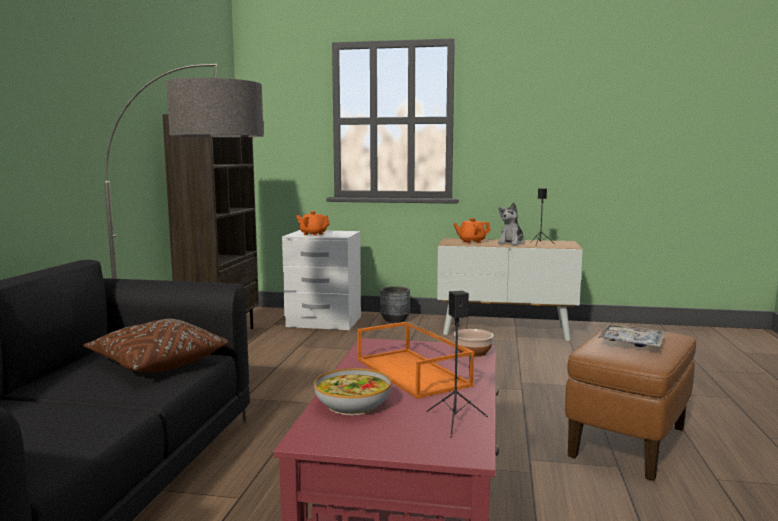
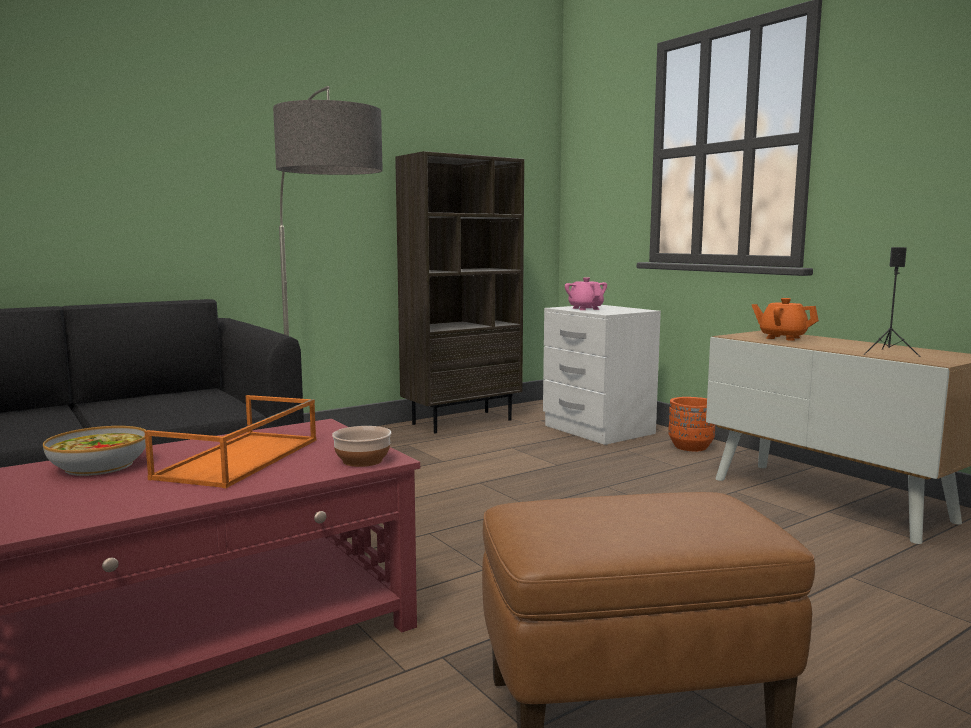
camera: 45 degrees right, 0 degrees up
brown pillow [83,319,229,372] -> none
orange teapot [296,211,330,236] -> pink teapot [565,277,607,310]
grey planter [380,286,410,323] -> orange planter [668,397,715,451]
black speaker [426,291,488,437] -> none
plush toy [498,202,525,246] -> none
tray [598,323,665,347] -> none

